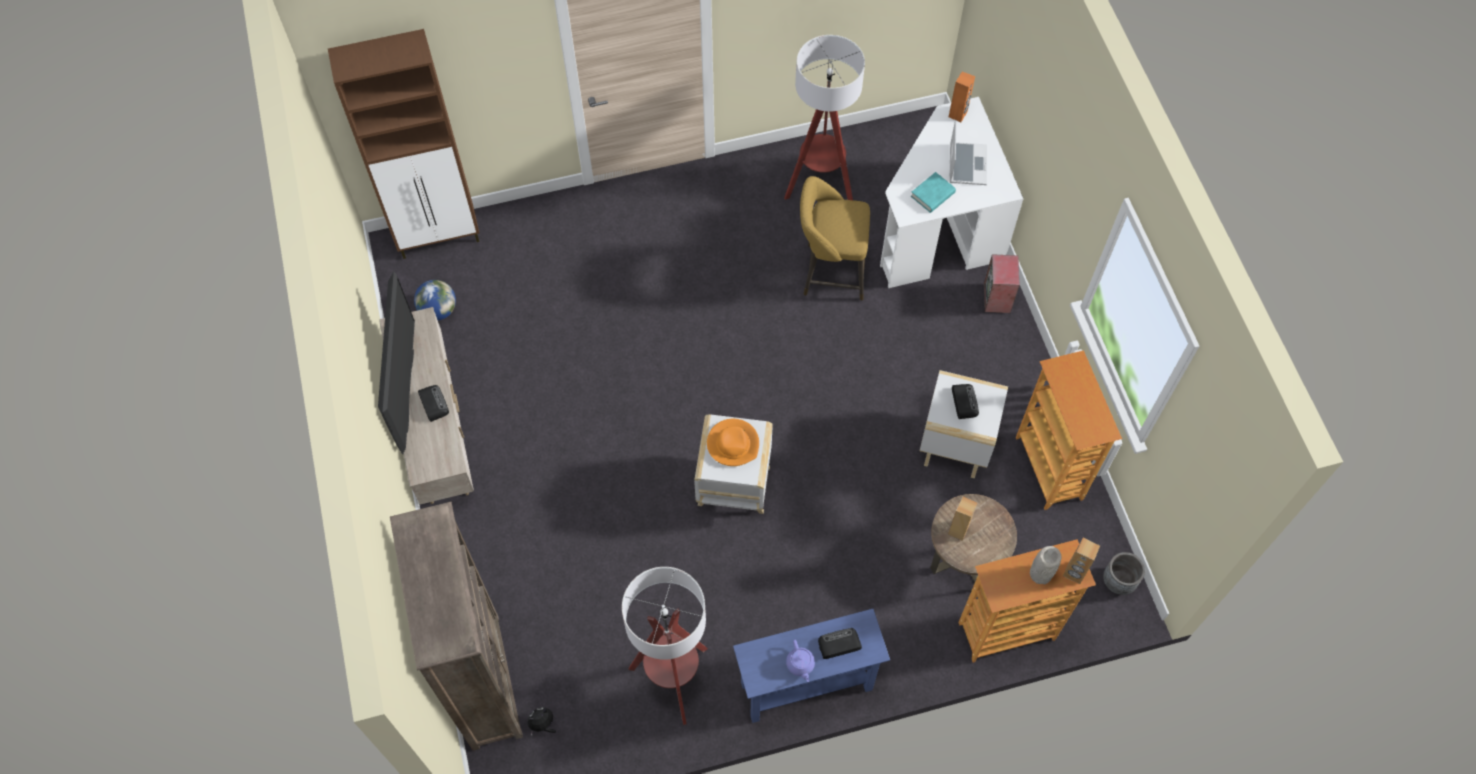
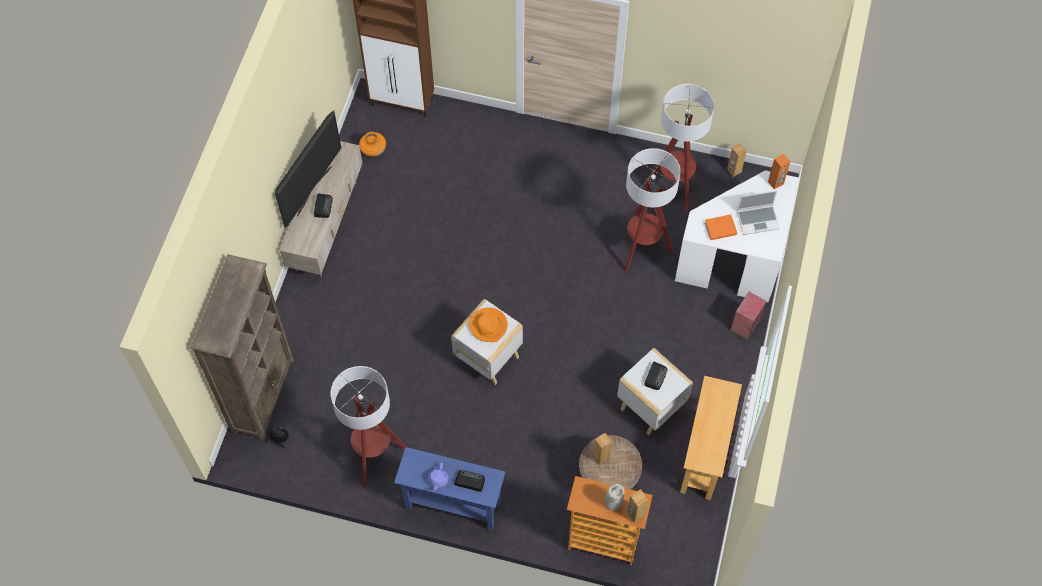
camera: 30 degrees right, 0 degrees up
globe [414,280,456,320] -> orange vase [359,132,386,157]
yellow stool [800,176,870,300] -> floor lamp [624,148,681,273]
turquoise book [911,172,956,213] -> orange book [705,214,737,240]
laptop [949,120,987,185] -> laptop turned 45 degrees clockwise [737,190,780,235]
bookcase [1016,350,1122,510] -> beige console table [680,376,742,500]
grey planter [1103,552,1145,595] -> none
none -> brown speaker [727,143,747,177]

